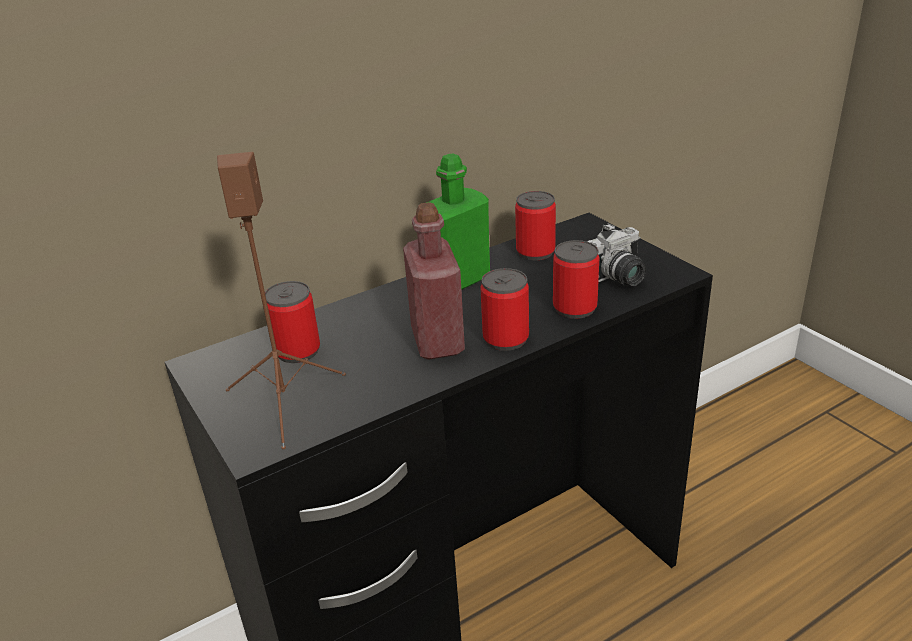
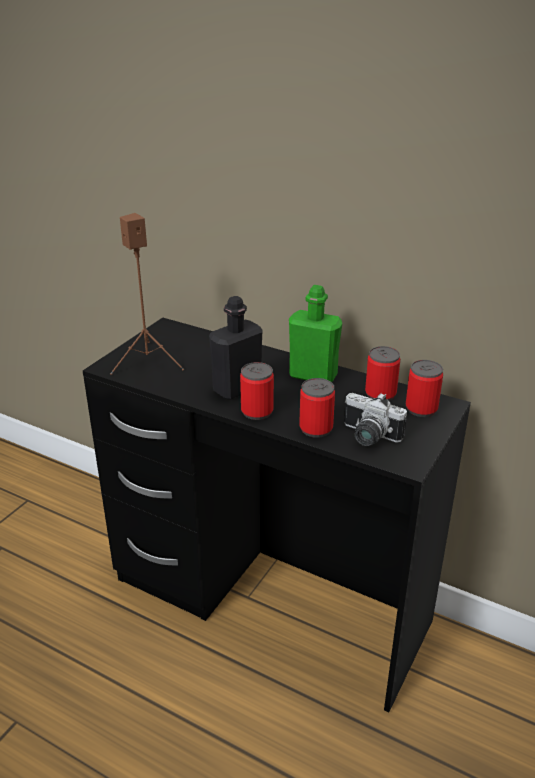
camera: 60 degrees right, 0 degrees up
can [265,281,320,363] -> can moved to [406,360,443,417]
red bottle [403,202,465,359] -> black bottle [209,296,262,400]

